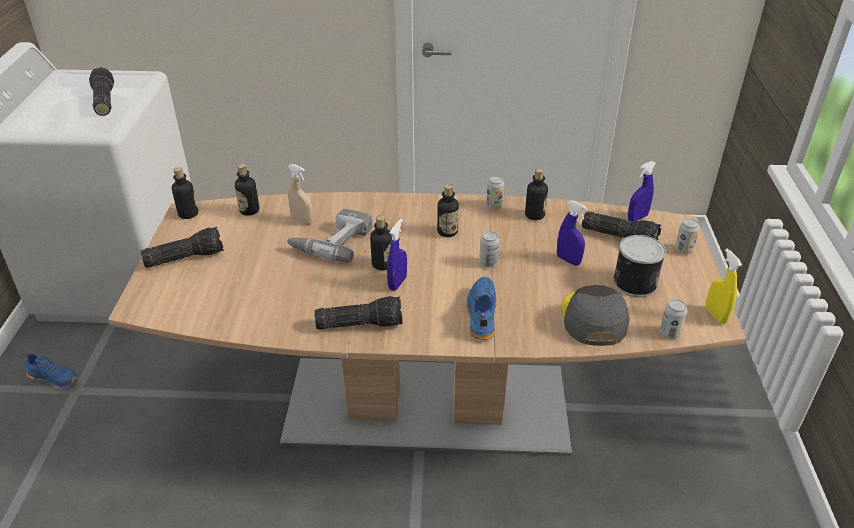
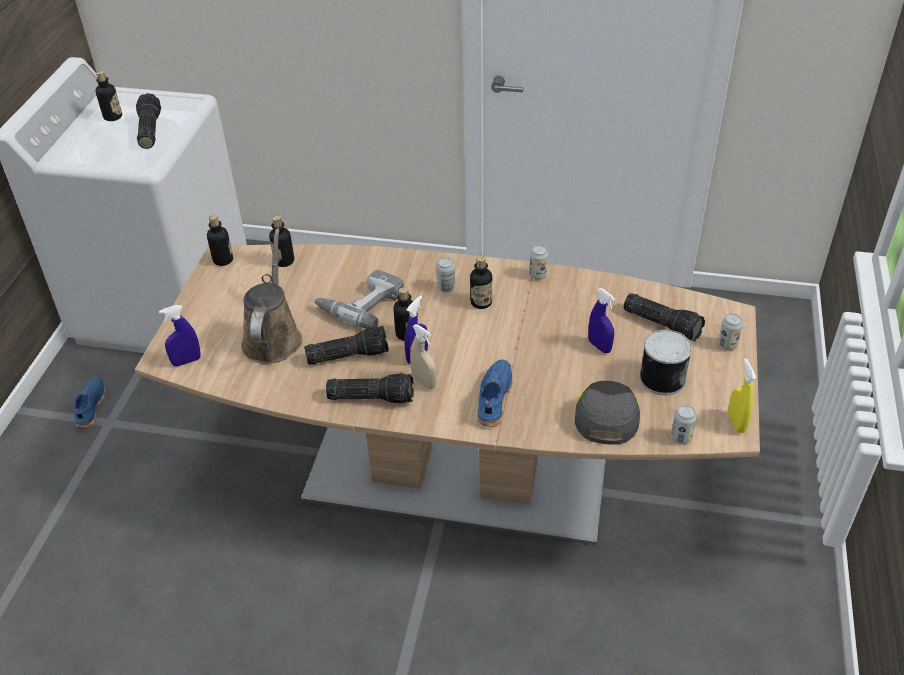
camera: 10 degrees right, 5 degrees up
blue shoe [22,352,78,389] -> blue shoe turned 120 degrees counterclockwise [74,377,105,428]
flashlight [140,227,224,268] -> flashlight moved to [304,326,389,365]
beige spray bottle [288,164,313,225] -> beige spray bottle moved to [410,324,437,389]
can [479,231,499,268] -> can moved to [436,258,455,292]
bottle [525,168,548,220] -> bottle moved to [95,71,122,121]
blue spray bottle [628,161,656,221] -> blue spray bottle moved to [159,305,201,366]
none -> brown watering can [241,229,302,364]

